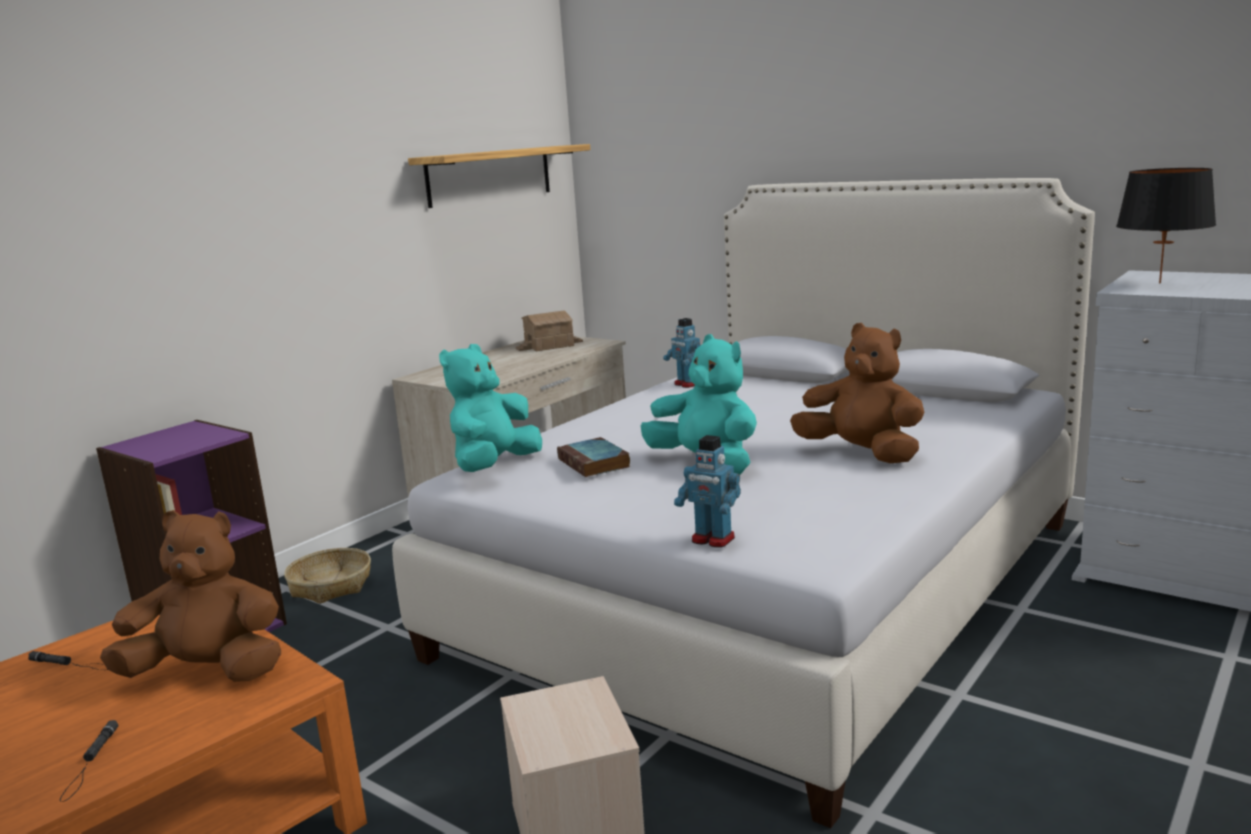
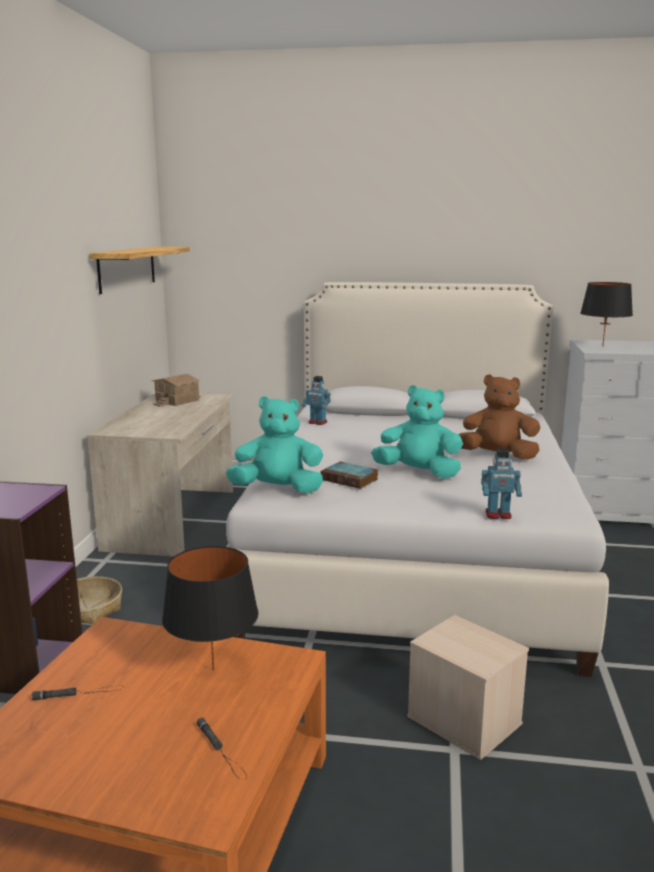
camera: 30 degrees left, 0 degrees up
brown plush toy [100,510,281,682] -> black table lamp [162,546,259,671]
turquoise plush toy [439,344,542,472] -> turquoise plush toy turned 90 degrees clockwise [226,396,323,493]

